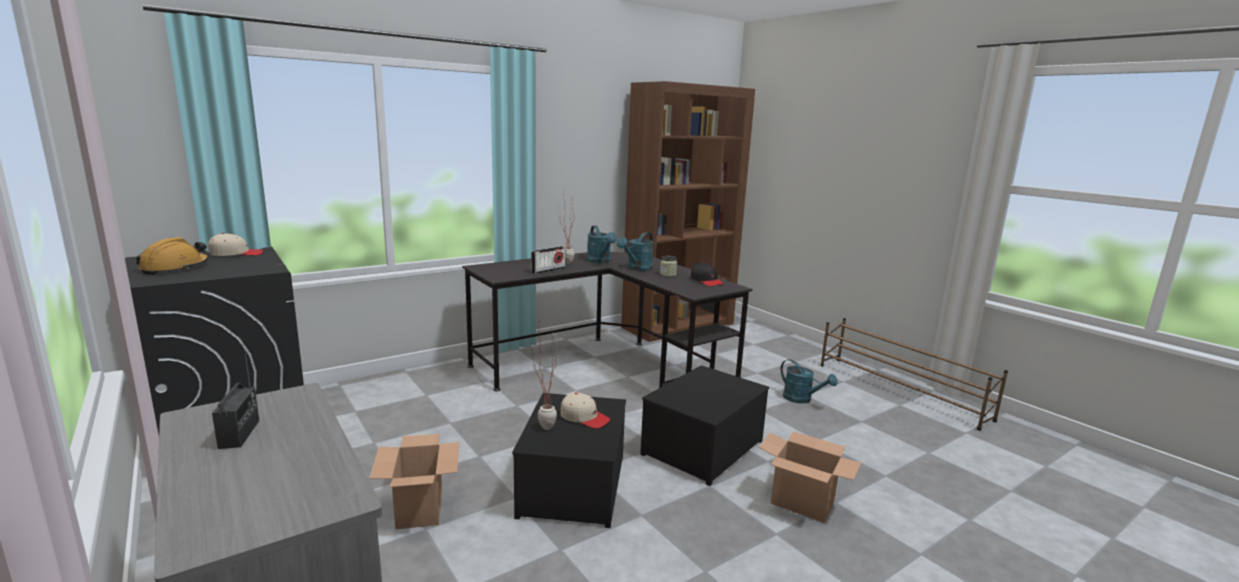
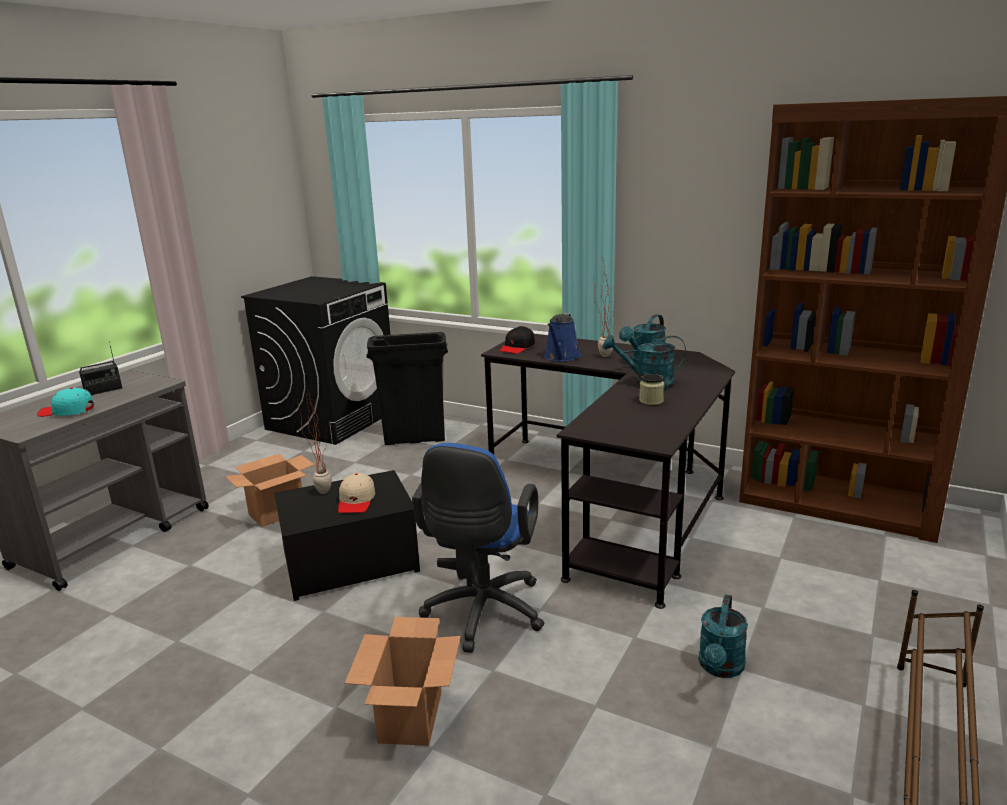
camera: 65 degrees right, 5 degrees up
orange hard hat [136,237,209,275] -> none
beige cap [208,233,264,256] -> none
radio [531,246,566,274] -> blue watering can [544,313,581,362]
storage box [640,365,770,486] -> blue office chair [412,443,544,653]
black cap [691,262,724,286] -> black cap moved to [499,326,535,354]
none -> turquoise cap [37,388,94,417]
none -> black trash can [366,332,448,445]

